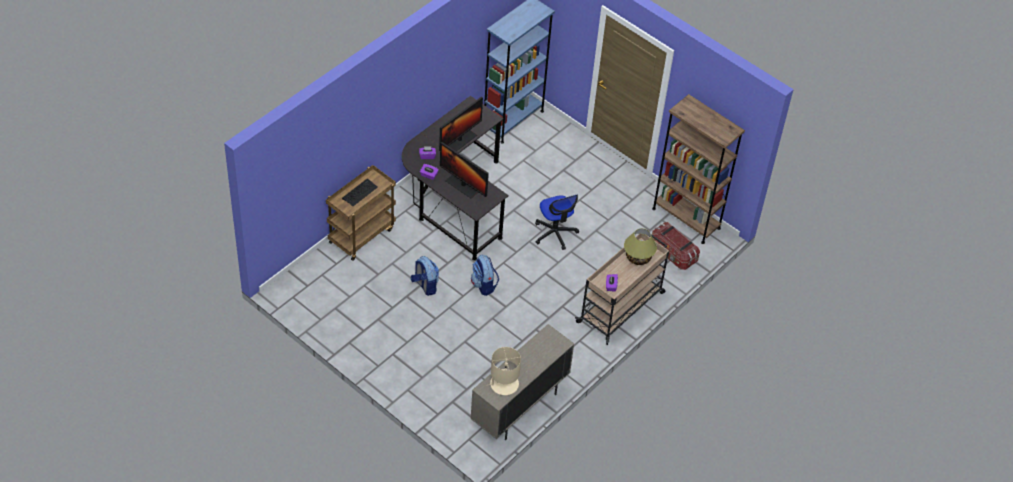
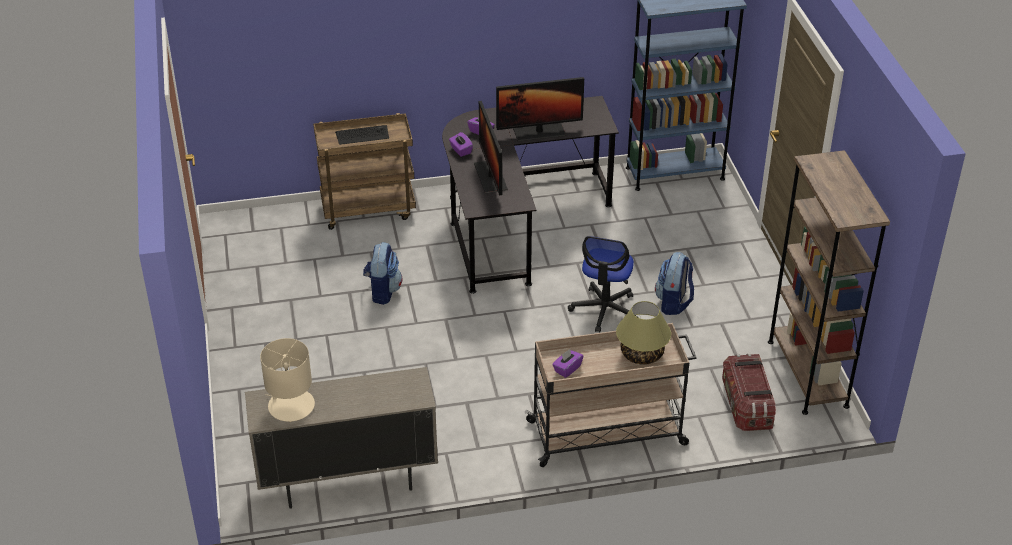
camera: 40 degrees right, 10 degrees down
backpack [471,255,499,296] -> backpack moved to [655,252,694,315]

